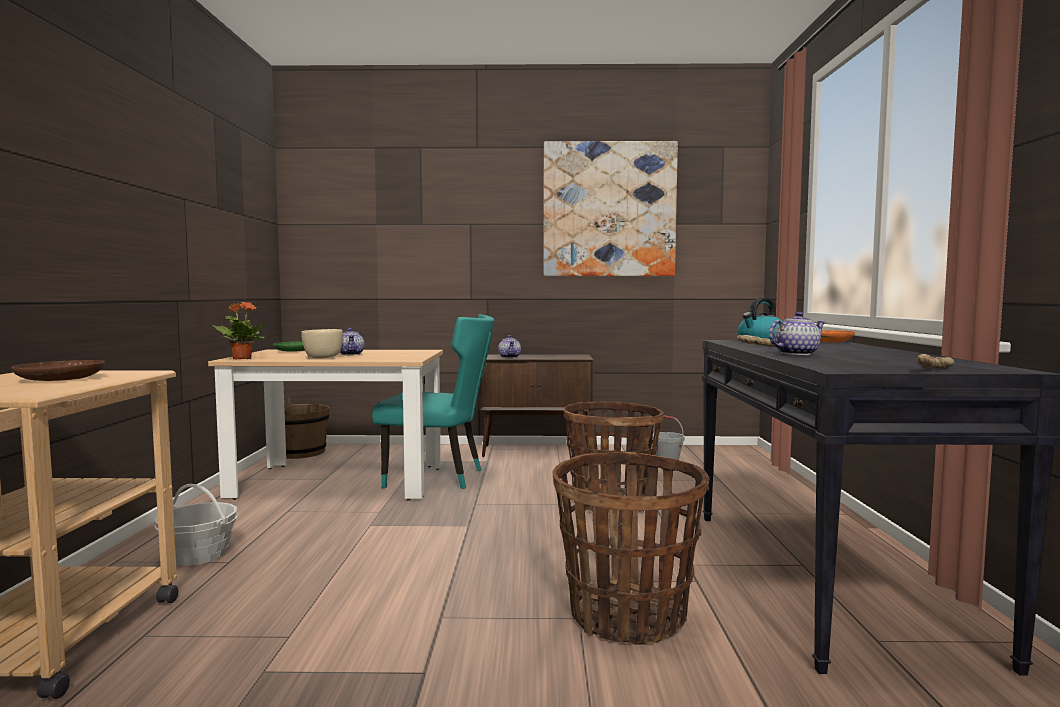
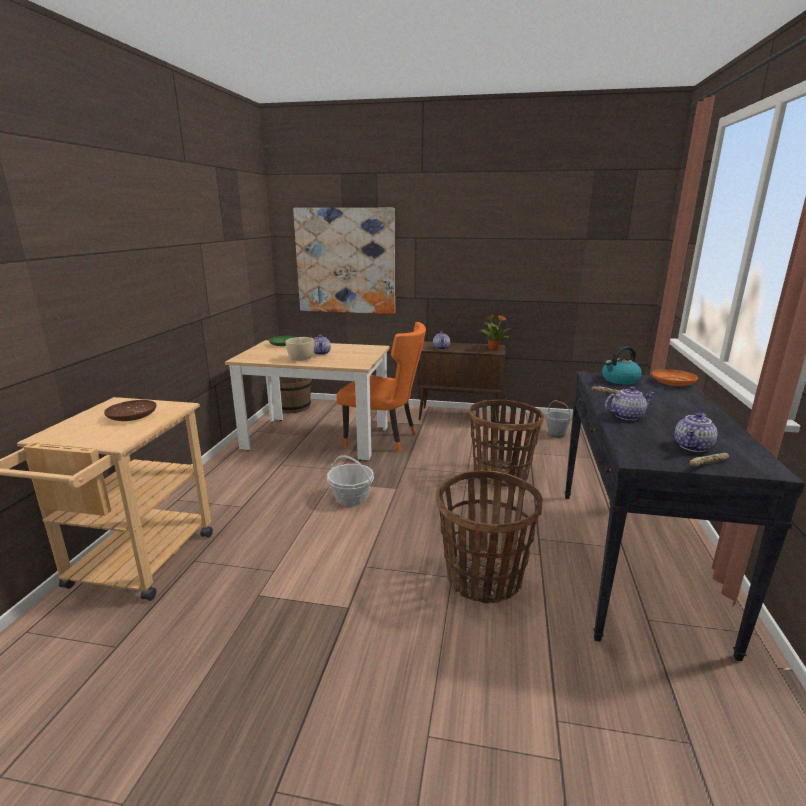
camera: 10 degrees right, 15 degrees up
basket [154,484,238,566] -> basket moved to [327,455,374,506]
potted plant [212,302,266,360] -> potted plant moved to [481,315,511,350]
turquoise chair [372,314,495,489] -> orange chair [336,322,426,452]
picture [543,141,678,276] -> picture moved to [293,208,395,314]
none -> teapot [674,413,717,452]

